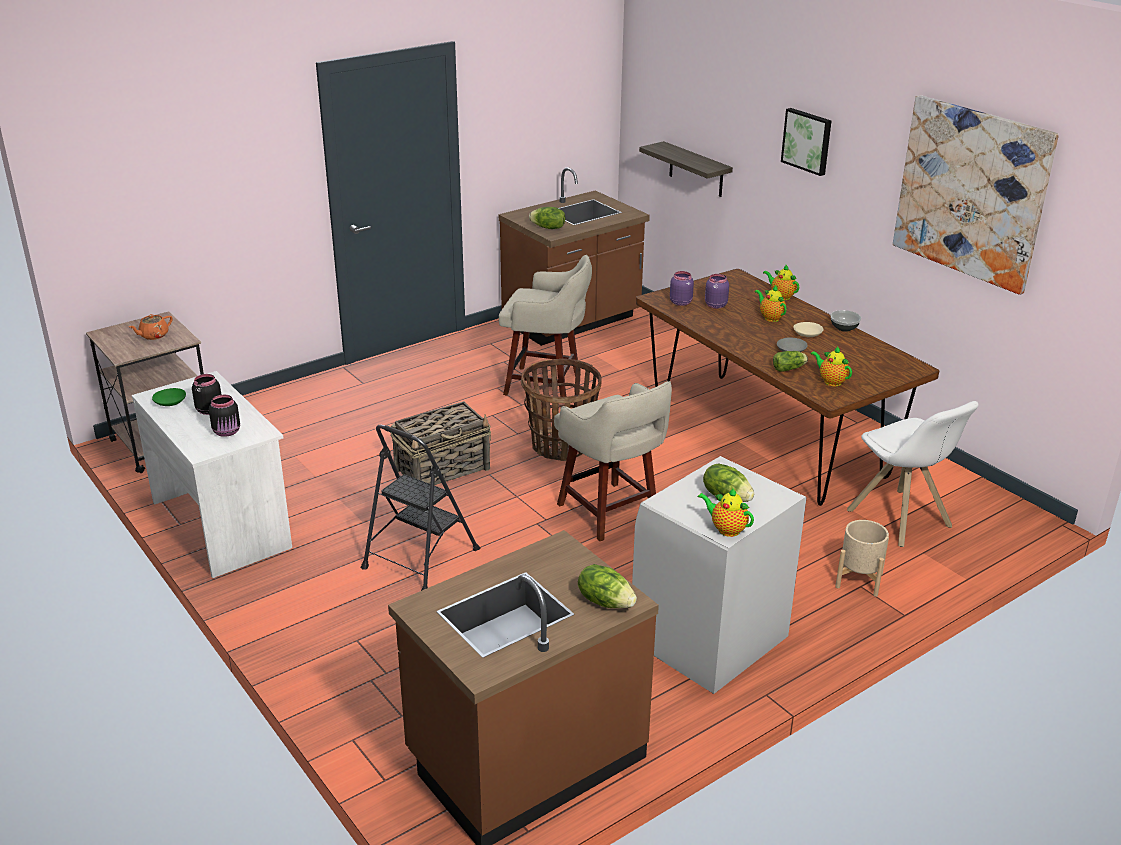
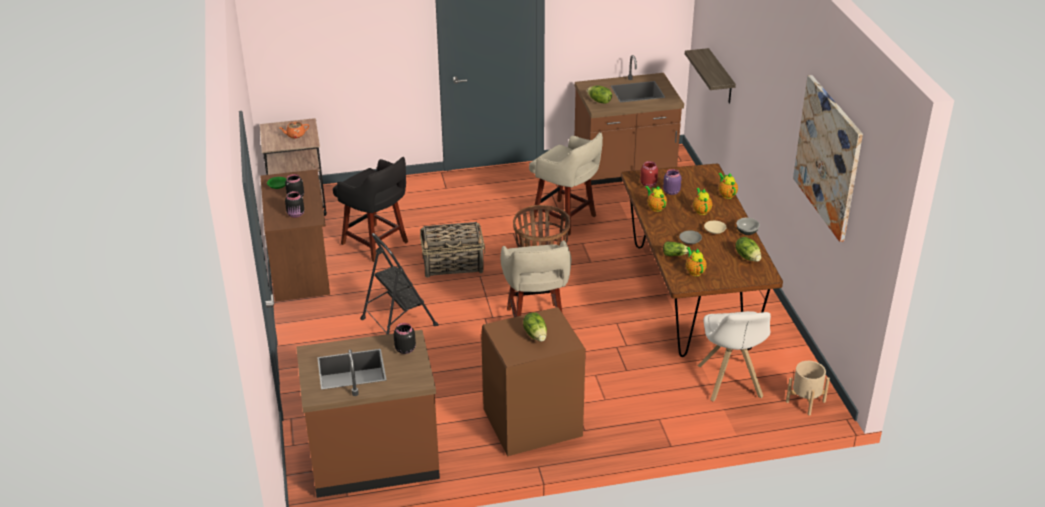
camera: 25 degrees right, 5 degrees up
white desk [132,371,292,578] -> brown desk [261,169,330,302]
lettuce [578,564,637,608] -> lettuce moved to [735,237,761,262]
white washing machine [632,456,806,694] -> brown washing machine [481,307,586,456]
purple jar [670,271,694,306] -> red jar [640,161,658,187]
teapot [697,488,754,537] -> teapot moved to [645,186,667,212]
picture [781,108,831,176] -> none
beige planter [835,520,889,597] -> beige planter moved to [786,361,830,415]
none -> black stool [333,157,408,262]
none -> black jar [394,323,416,354]

